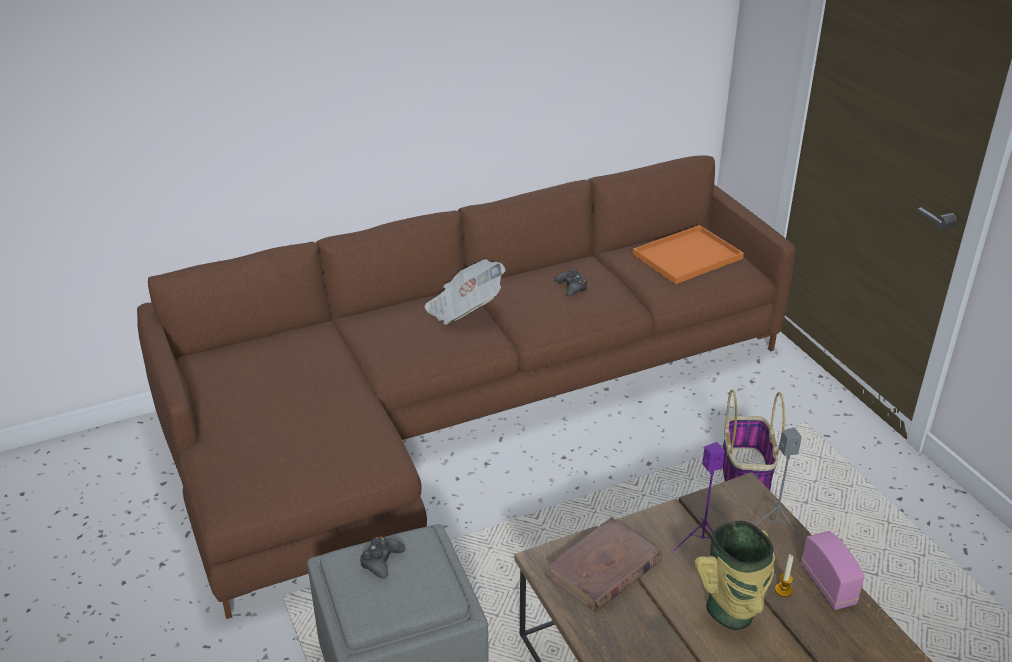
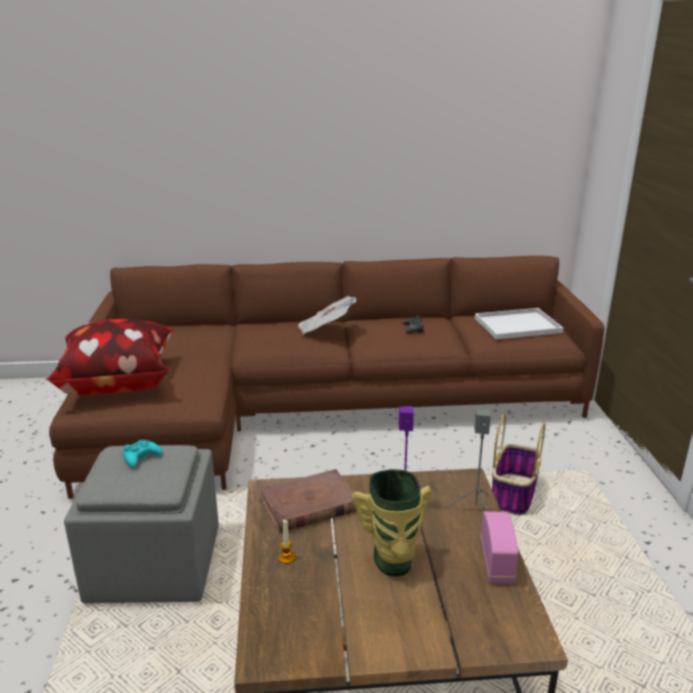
camera: 20 degrees right, 10 degrees down
black game controller [360,536,406,579] -> turquoise game controller [123,439,163,468]
orange tray [633,225,744,284] -> white tray [475,308,563,339]
candle [775,554,793,597] -> candle moved to [279,520,295,564]
none -> pillow [46,319,173,395]

